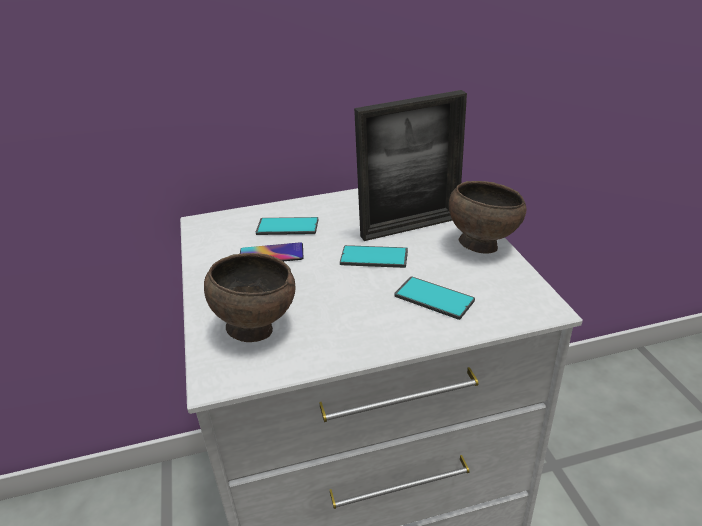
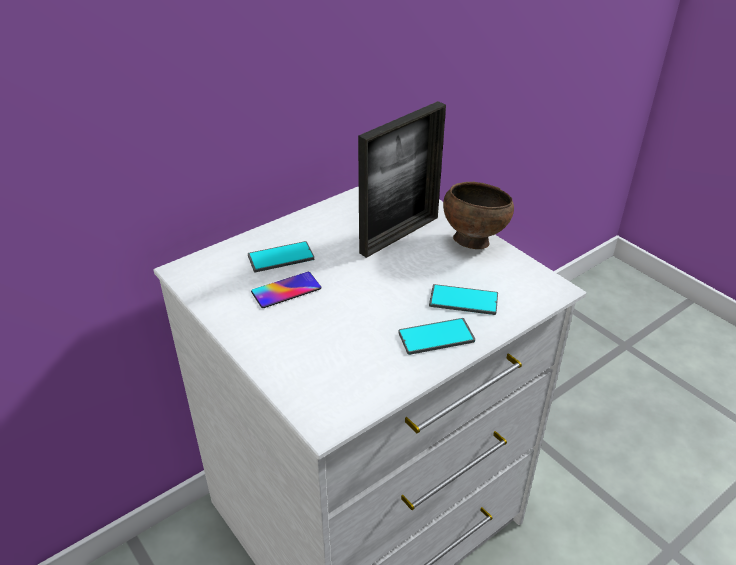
camera: 25 degrees left, 5 degrees up
brown bowl [204,253,296,342] -> none
phone [340,245,408,268] -> phone moved to [398,318,475,355]

